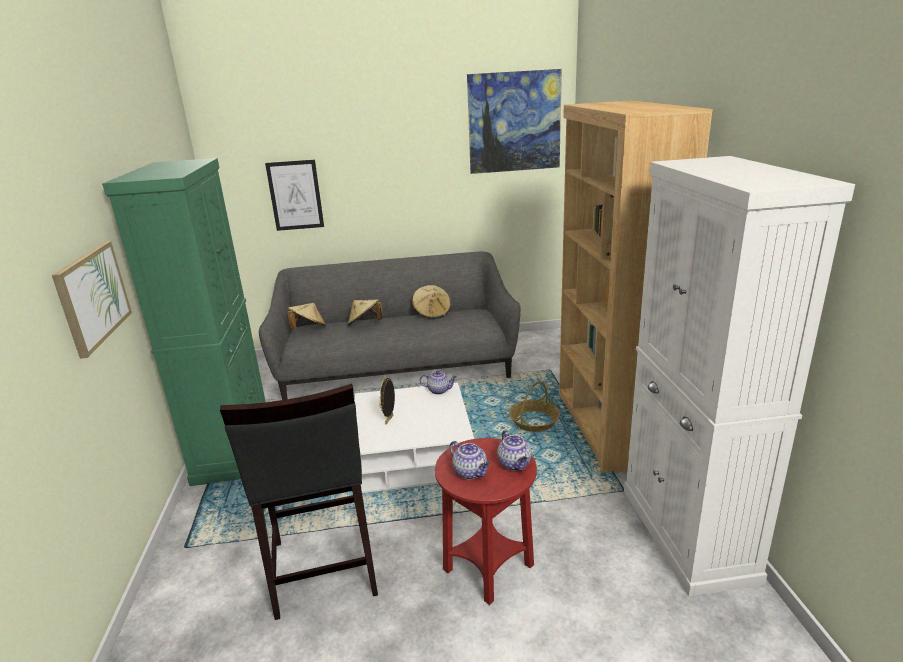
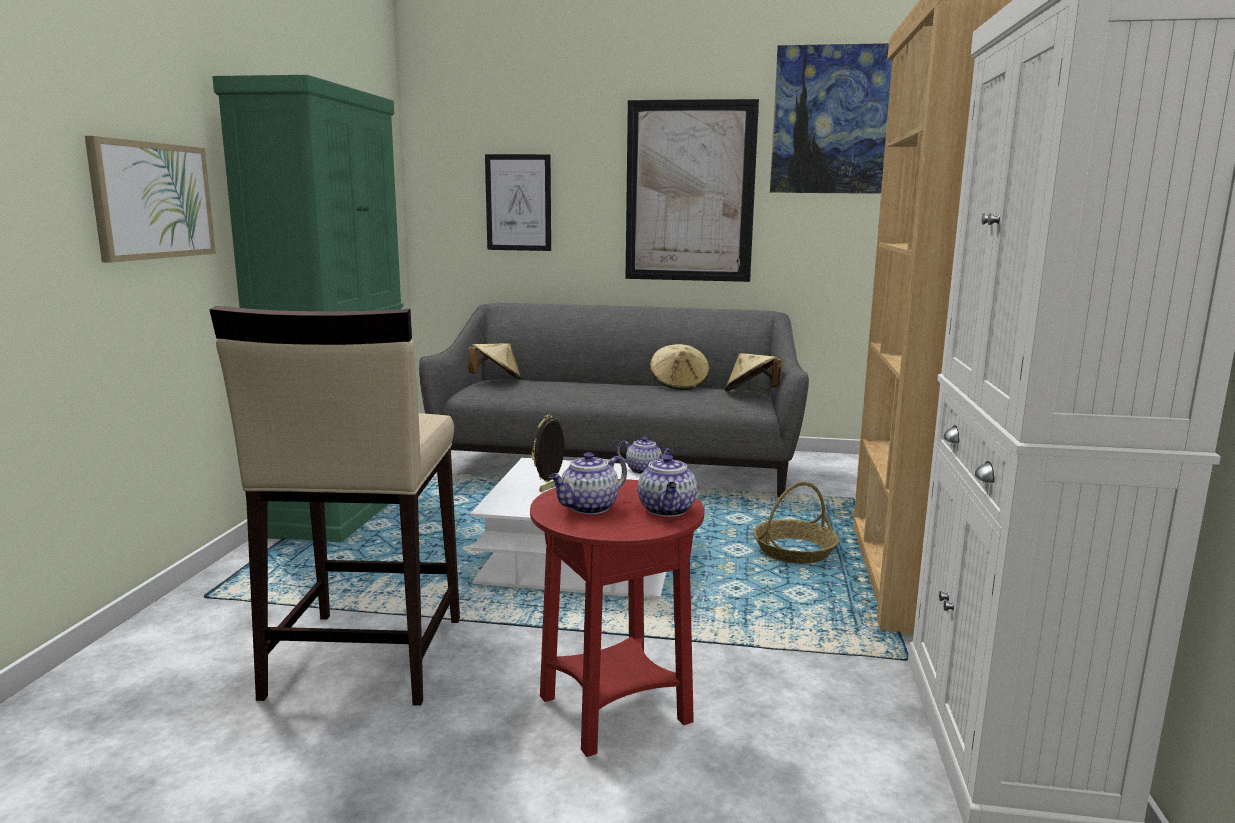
camera: 15 degrees right, 10 degrees down
black stool [220,384,378,620] -> beige stool [210,306,460,706]
beige hat [347,299,382,326] -> beige hat moved to [725,353,783,391]
teapot [449,441,491,479] -> teapot turned 75 degrees clockwise [549,452,627,514]
none -> picture [625,99,759,282]

